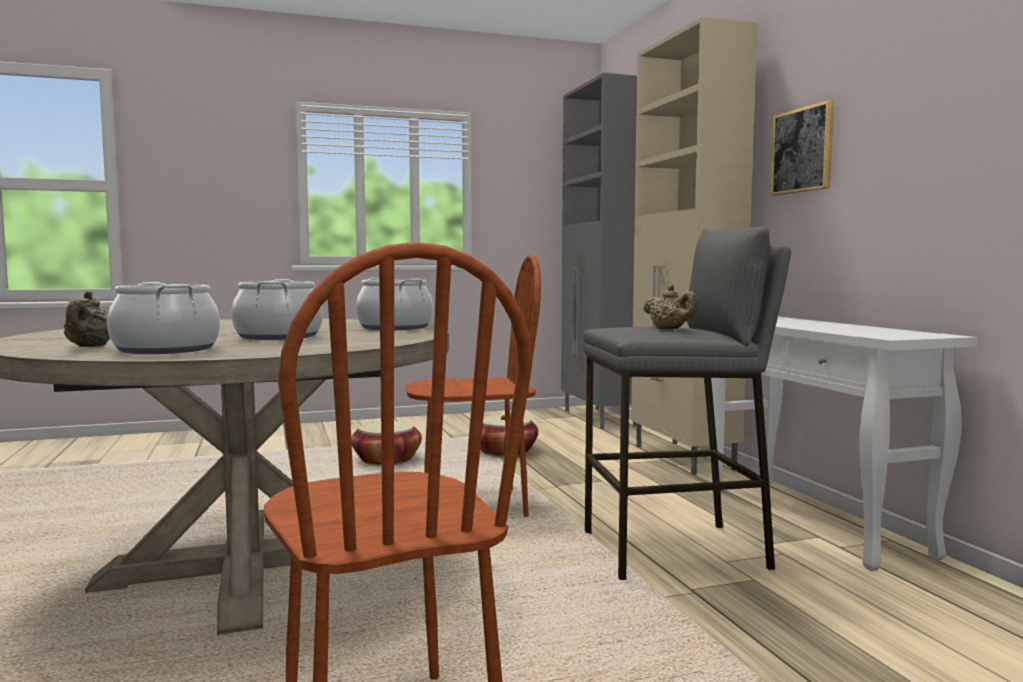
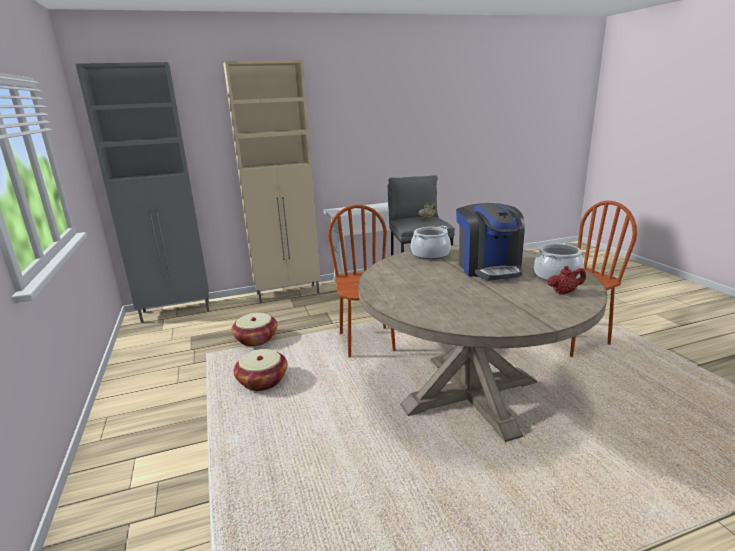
camera: 90 degrees left, 15 degrees up
beige teapot [64,291,110,347] -> red teapot [547,266,586,294]
cooking pot [231,279,323,340] -> coffee machine [456,203,525,280]
picture [771,100,834,195] -> none

